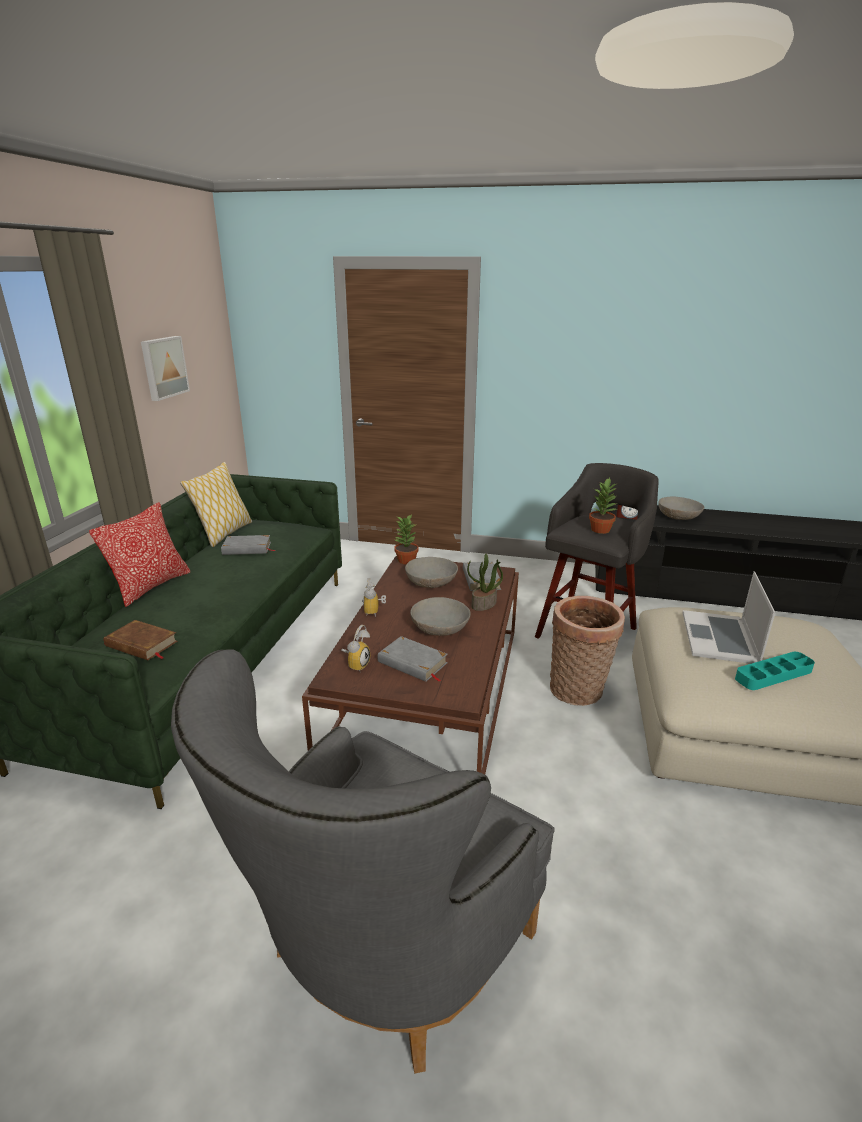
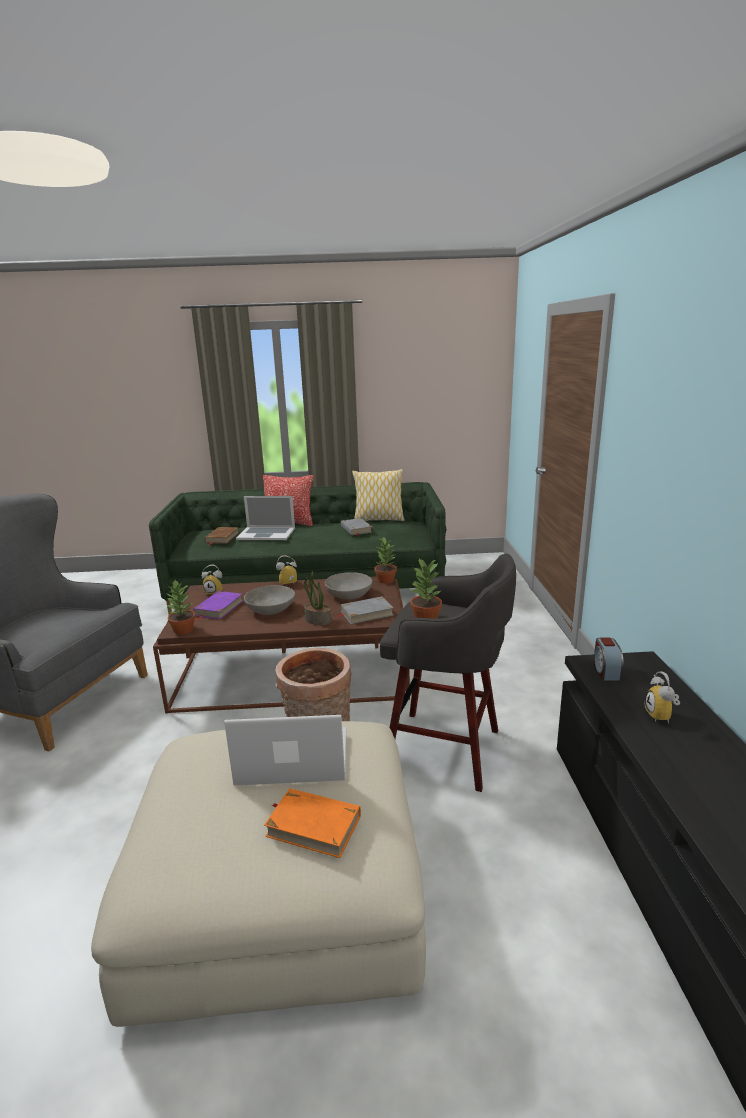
camera: 75 degrees right, 5 degrees down
picture [141,336,190,401] -> none
grey book [378,636,448,682] -> purple book [193,591,243,620]
grey bowl [658,497,704,520] -> alarm clock [645,672,680,724]
turquoise tray [735,652,815,690] -> none
none -> potted plant [167,580,195,635]
none -> laptop [236,496,295,540]
none -> orange book [264,788,361,858]

